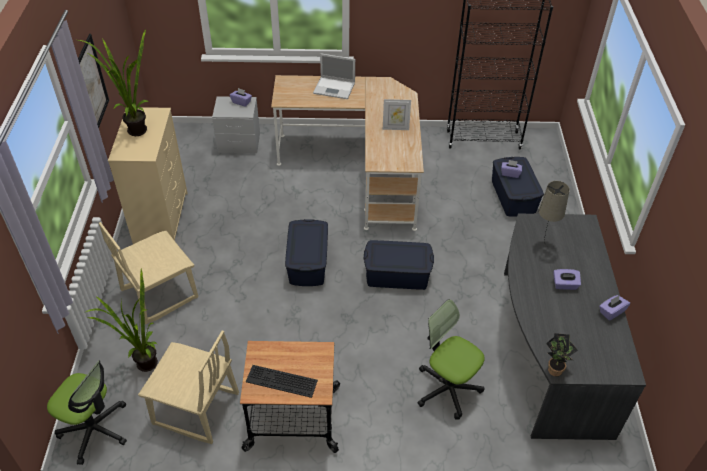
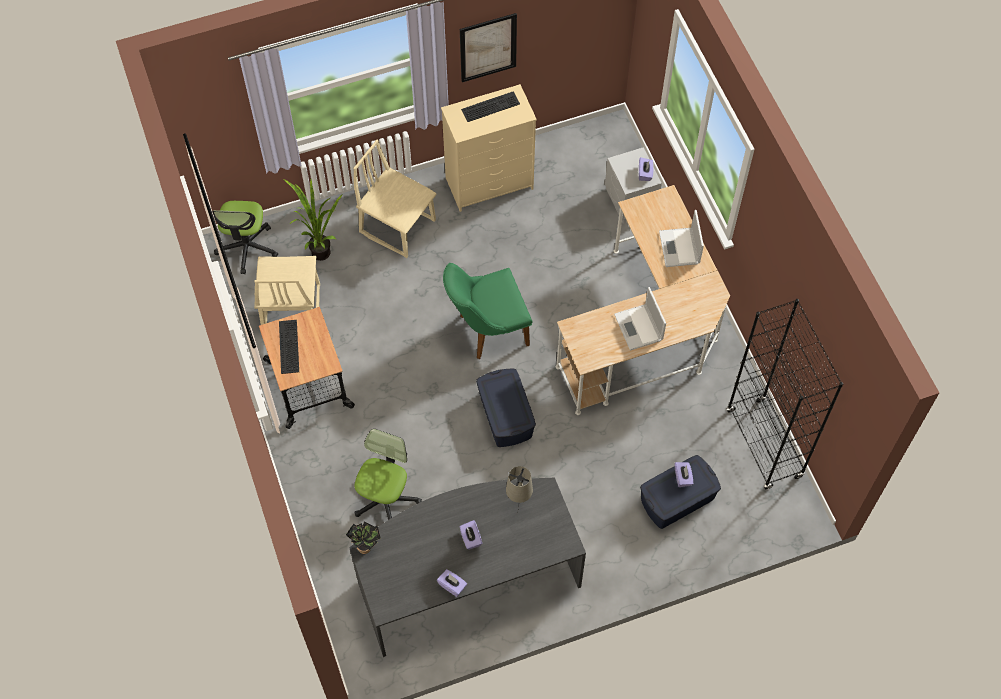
camera: 70 degrees right, 15 degrees up
potted plant [78,30,149,136] -> keyboard [461,91,520,122]
blue storage box [285,219,328,286] -> green chair [443,263,532,359]
picture frame [383,99,411,130] -> laptop [614,287,666,351]

